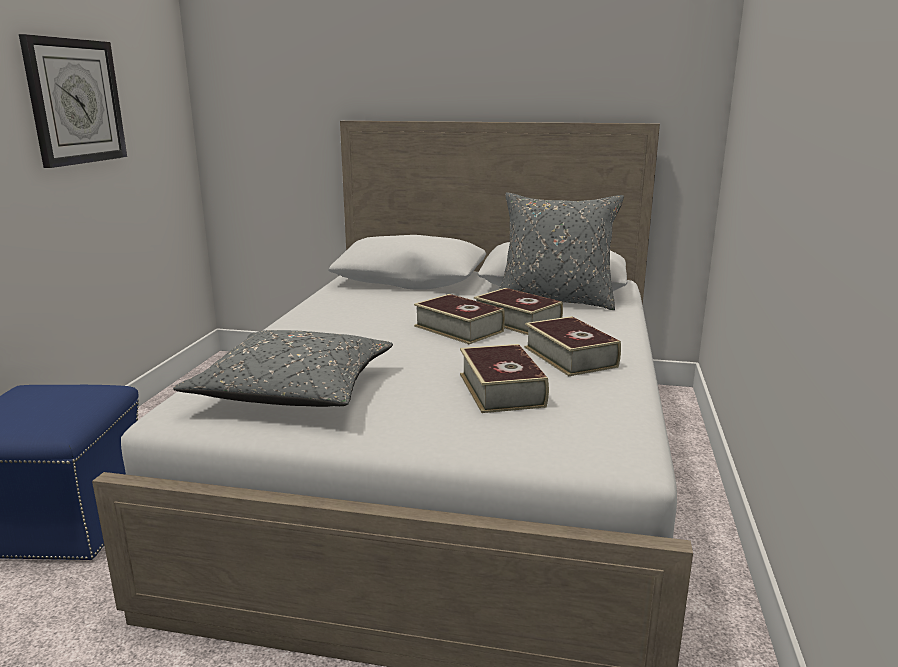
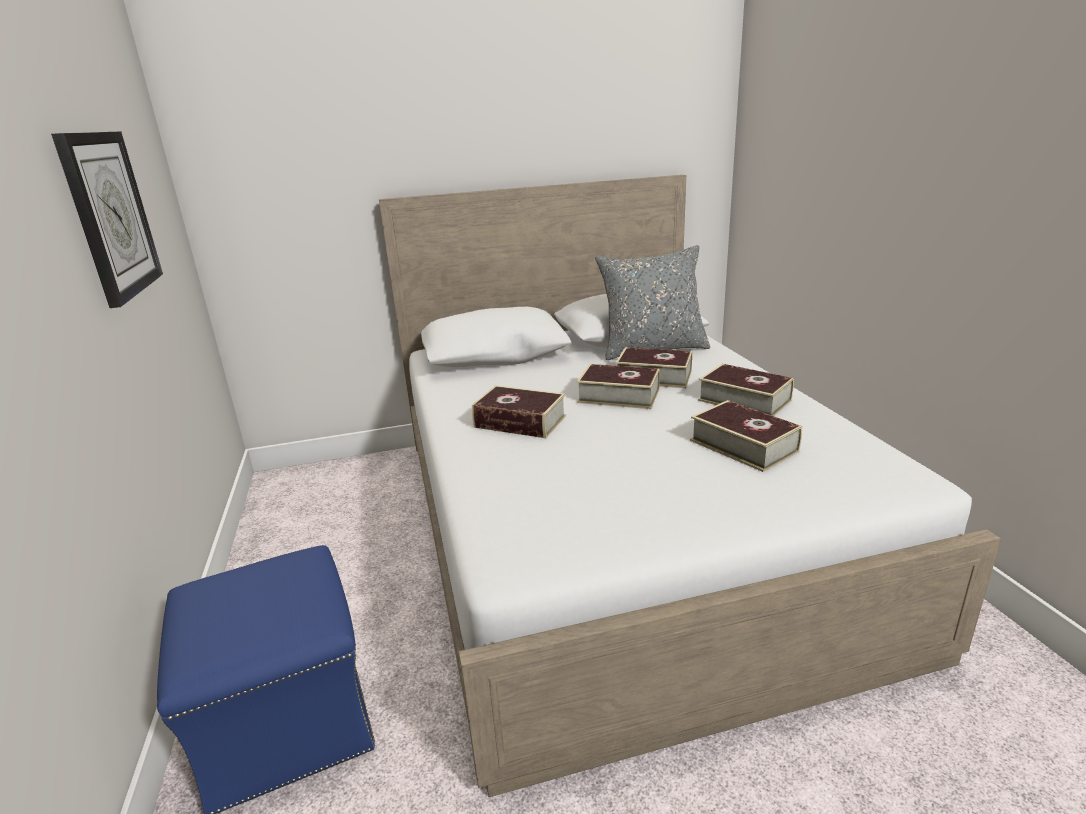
camera: 25 degrees left, 5 degrees up
grey pillow [173,330,393,407] -> none
none -> book [472,385,566,438]

